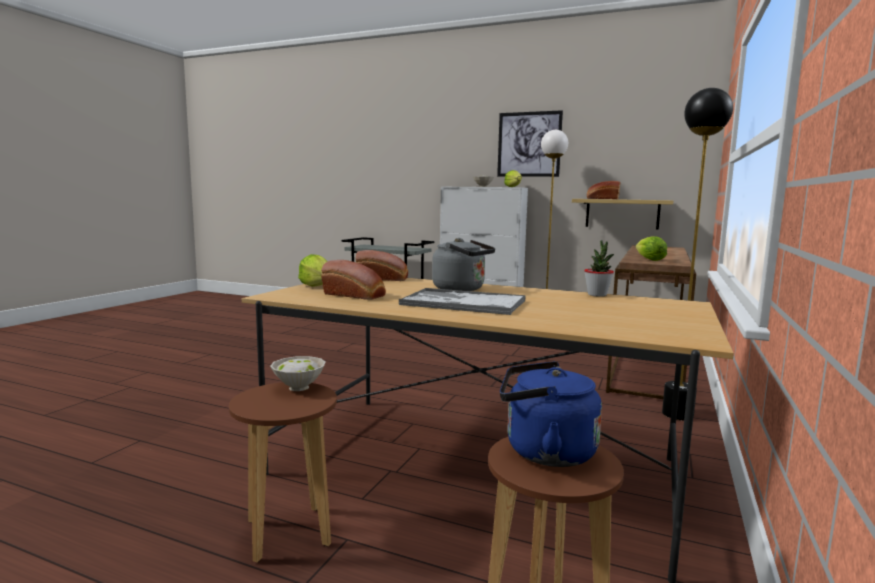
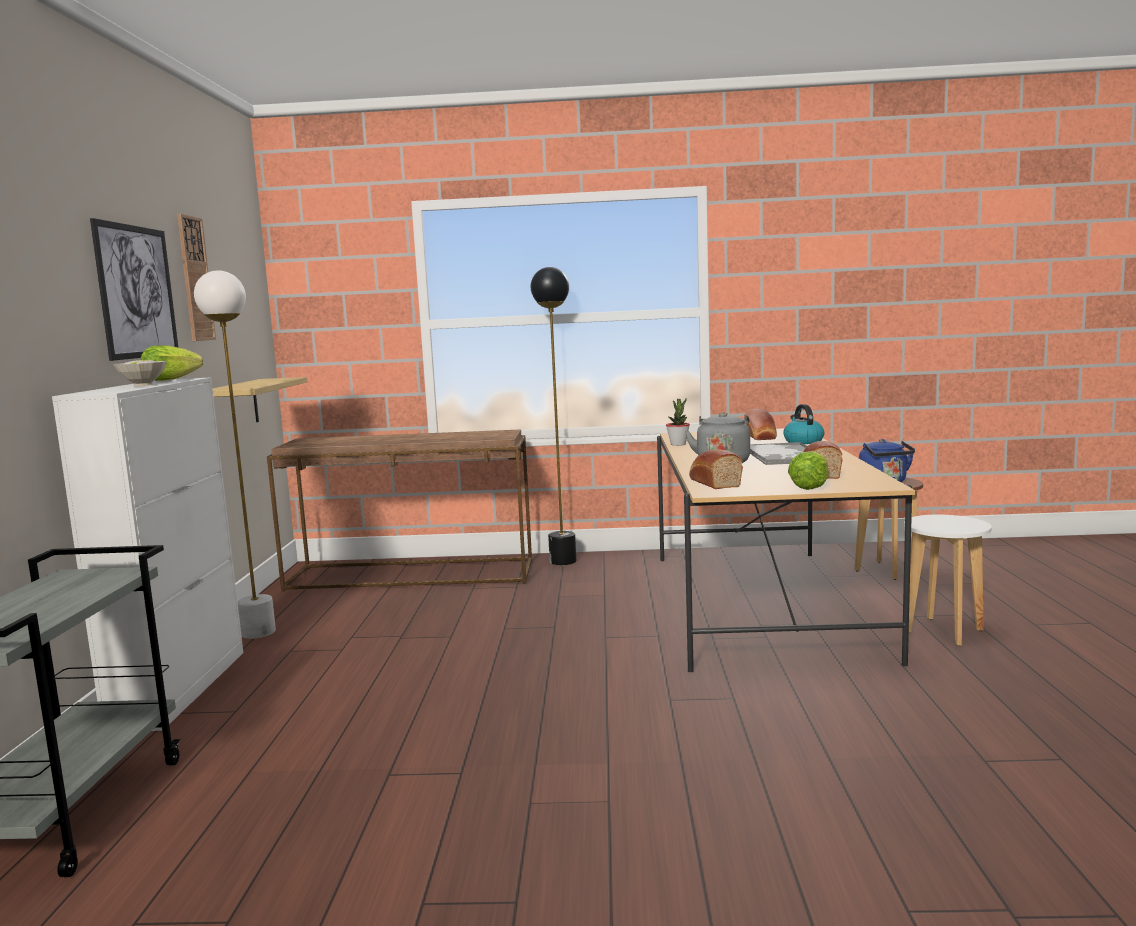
camera: 110 degrees left, 0 degrees up
brown stool [229,382,337,563] -> white stool [904,515,991,646]
white bowl [270,356,326,391] -> none
bread [587,181,620,199] -> bread moved to [744,409,777,440]
lettuce [636,236,667,261] -> none
none -> wall clock [177,214,216,341]
none -> kettle [783,404,824,444]

